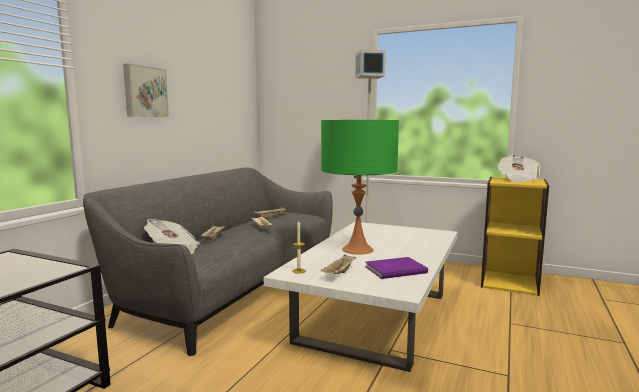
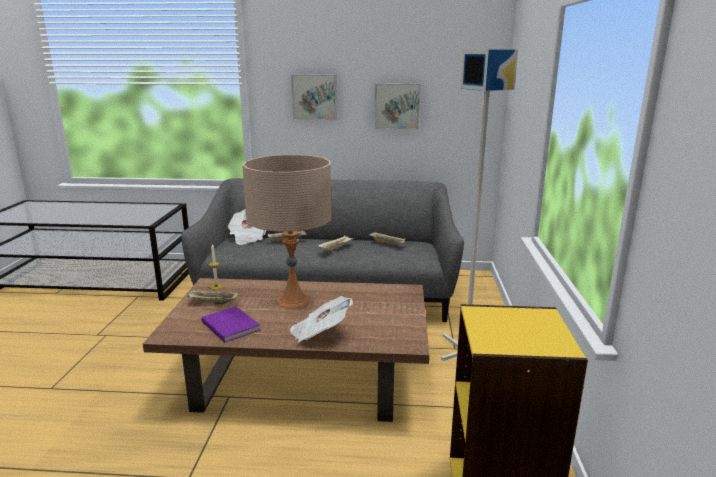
camera: 70 degrees right, 10 degrees up
white coffee table [264,222,457,372] -> brown coffee table [143,278,430,422]
green table lamp [321,120,399,255] -> beige table lamp [242,155,332,309]
newspaper [497,155,541,183] -> newspaper moved to [290,296,353,343]
none -> picture [375,83,421,130]

